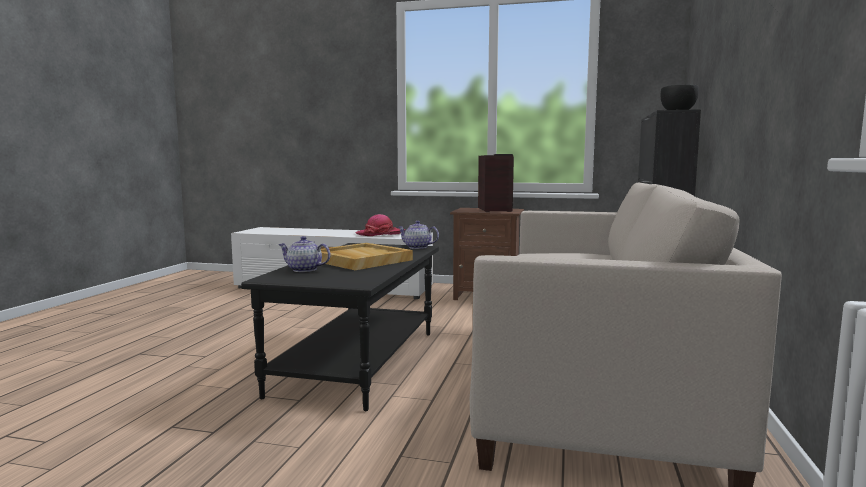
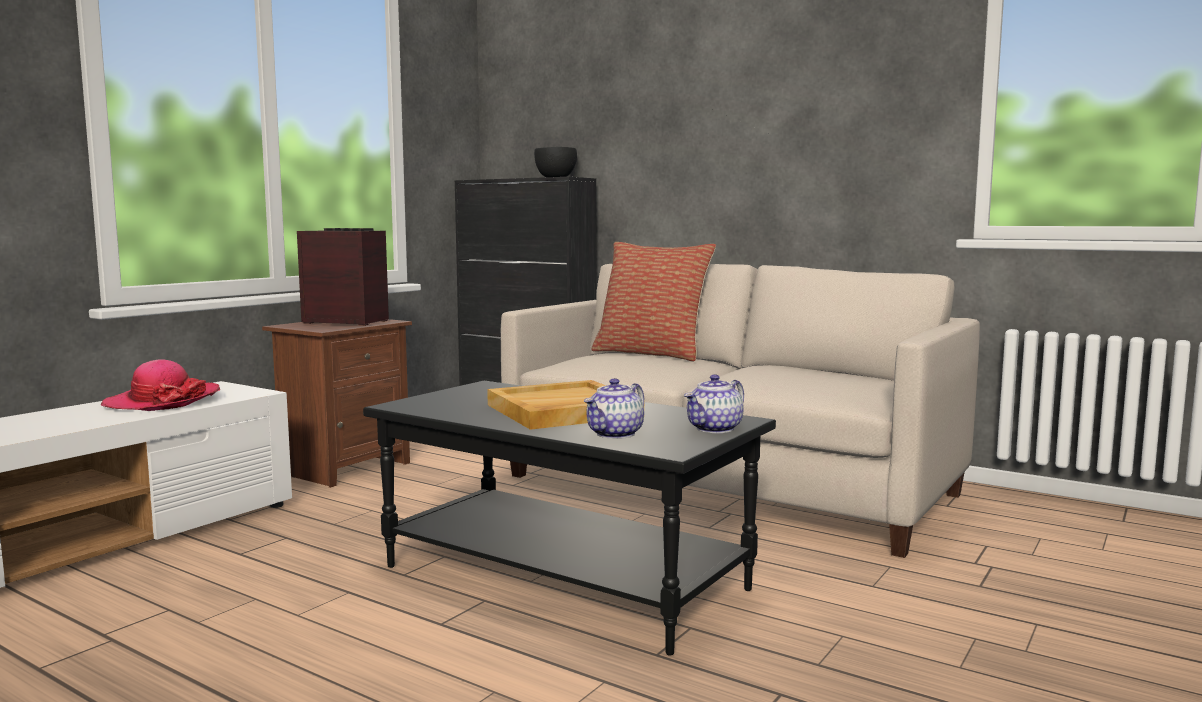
camera: 70 degrees left, 0 degrees up
teapot [398,221,439,249] -> teapot moved to [684,374,744,433]
none -> pillow [591,242,716,362]

